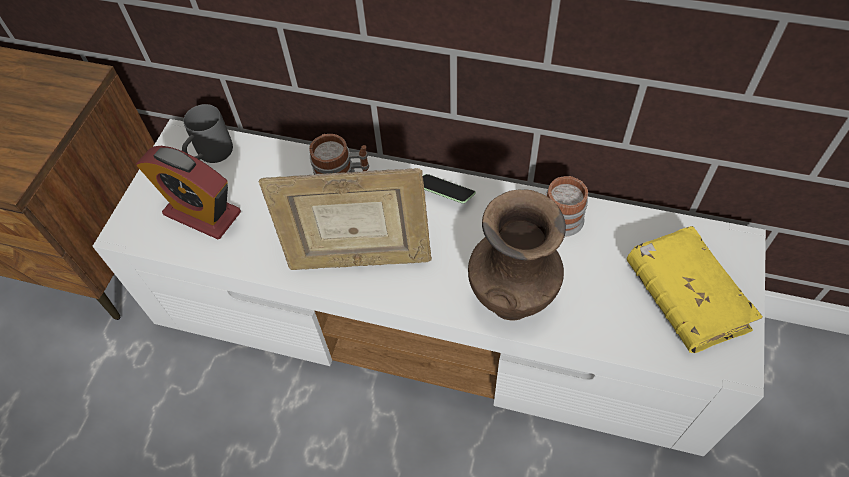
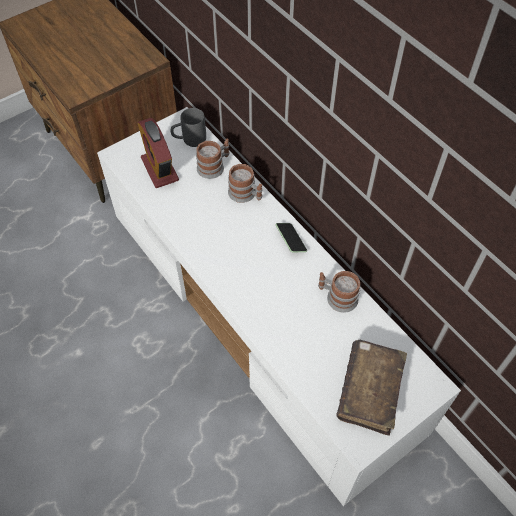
camera: 35 degrees right, 0 degrees up
picture frame [258,168,432,270] -> none
brown vase [468,189,566,321] -> none
yellow book [627,226,763,353] -> brown book [336,340,407,436]
none -> mug [196,139,230,179]

